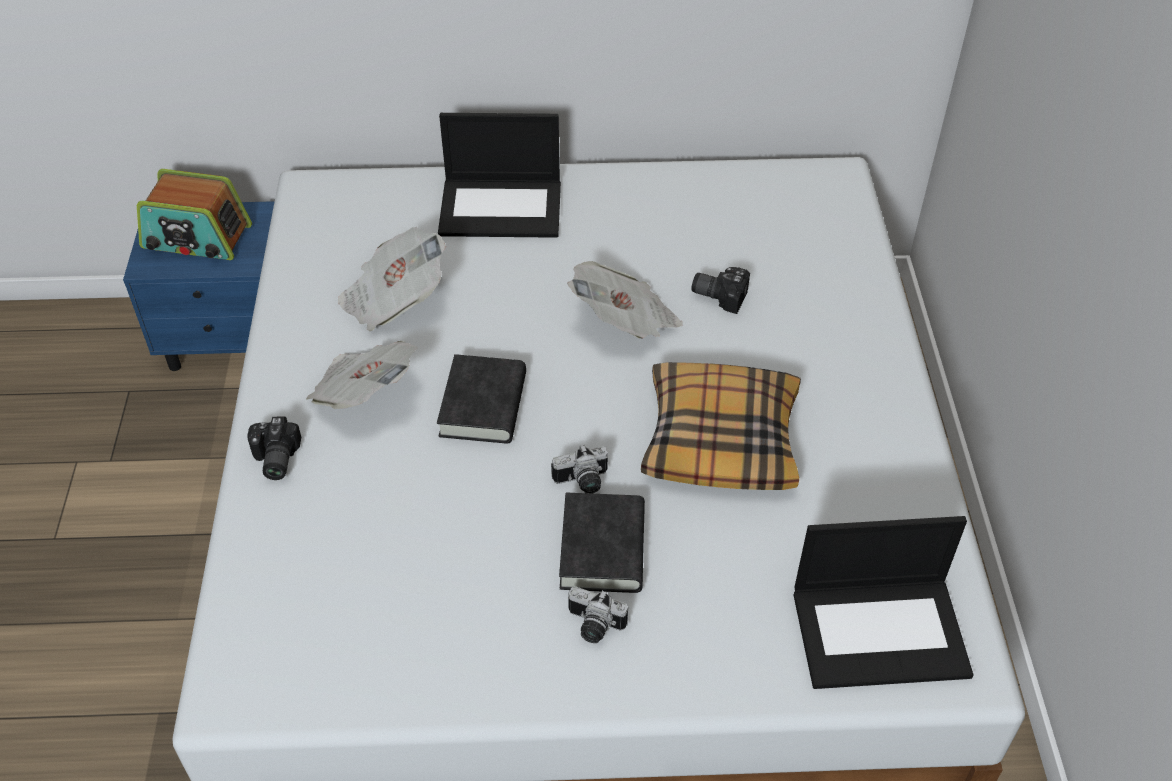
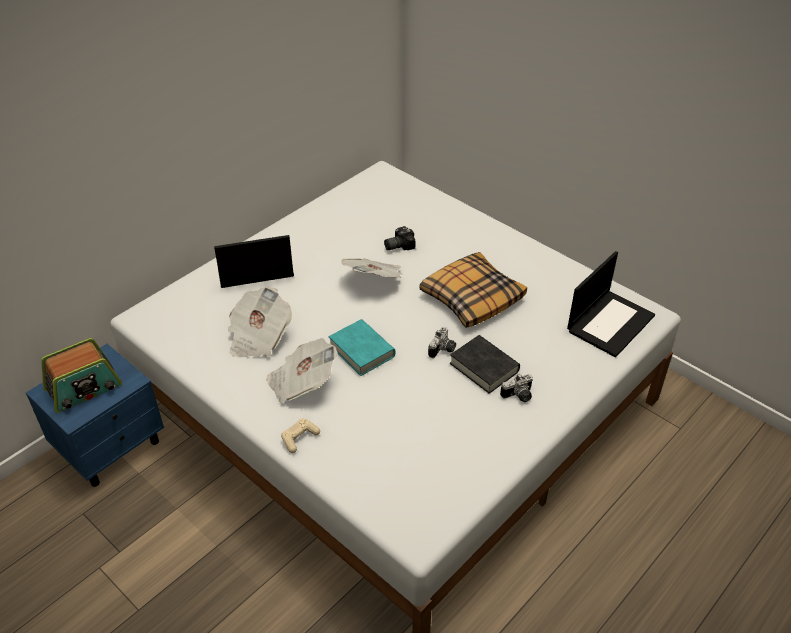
camera: 45 degrees left, 5 degrees down
camera [247,417,301,480] -> beige game controller [281,418,320,453]
black book [437,354,526,444] -> turquoise book [329,319,395,376]
laptop [438,113,561,238] -> laptop turned 150 degrees counterclockwise [214,235,294,288]

